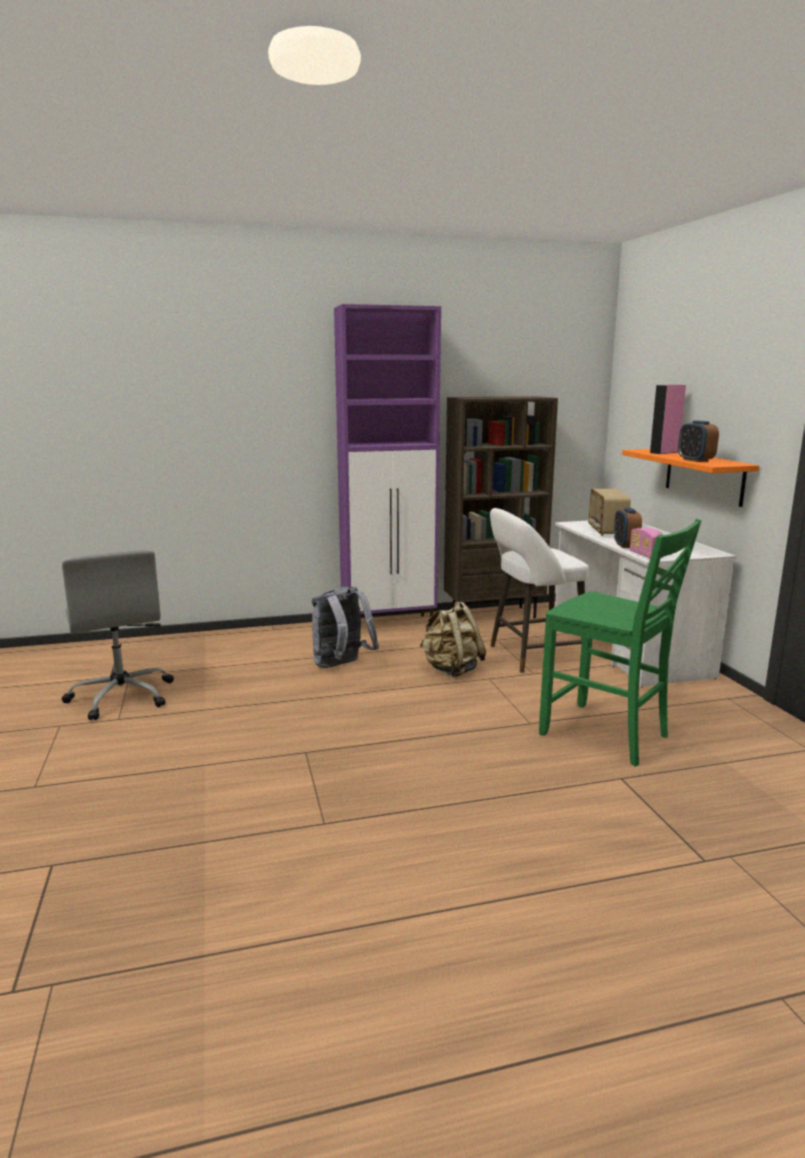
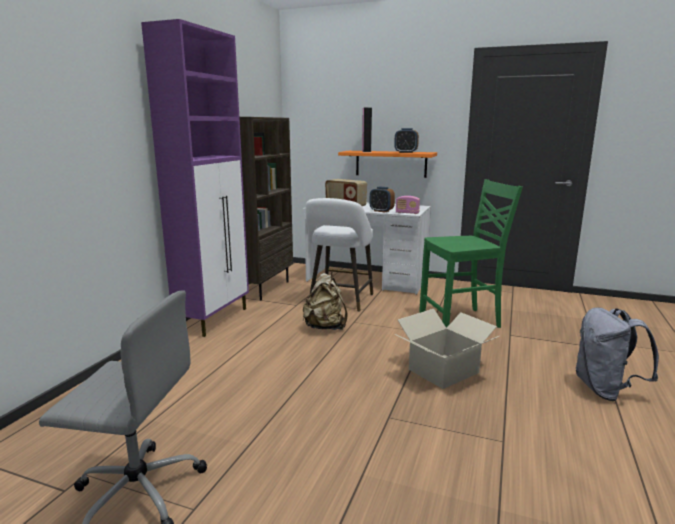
camera: 55 degrees left, 0 degrees up
grey backpack [312,587,379,668] -> grey backpack moved to [576,307,659,401]
none -> cardboard box [395,309,499,389]

